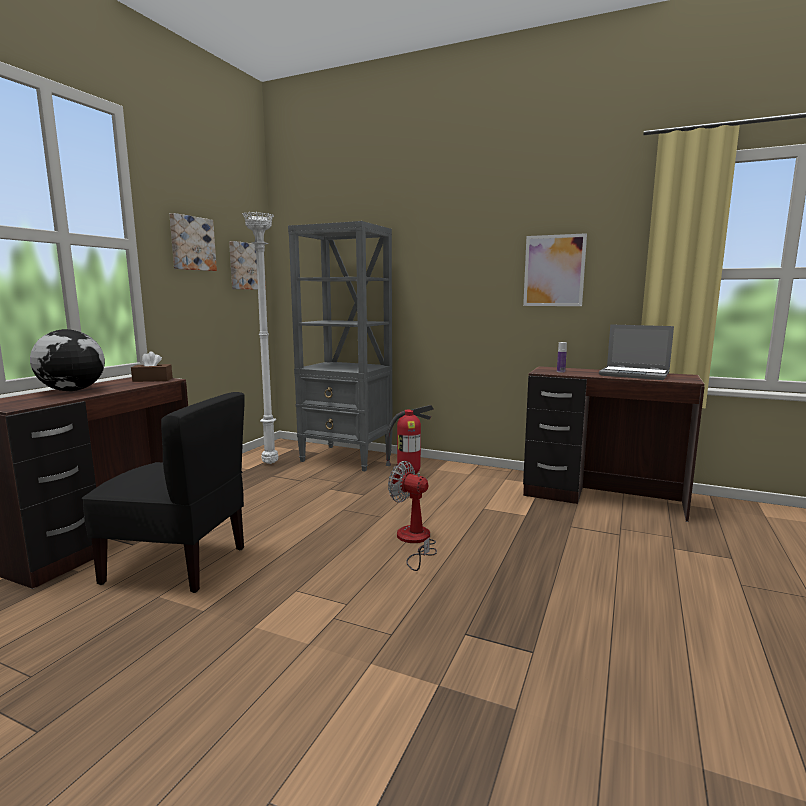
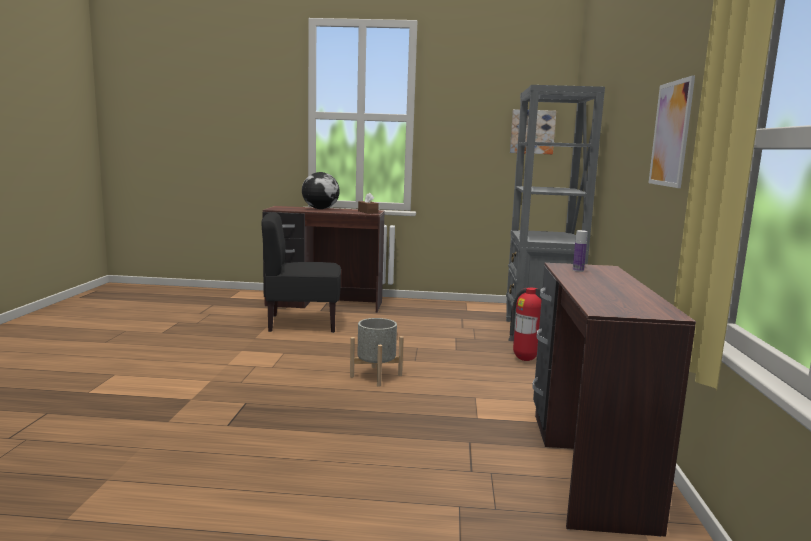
camera: 70 degrees right, 0 degrees up
black chair [82,392,245,593] -> black chair turned 90 degrees clockwise [261,213,341,333]
picture [169,213,217,271] -> none
white floor lamp [242,212,278,464] -> none
fan [388,461,437,571] -> grey planter [350,318,404,387]
laptop [599,324,674,380] -> none

